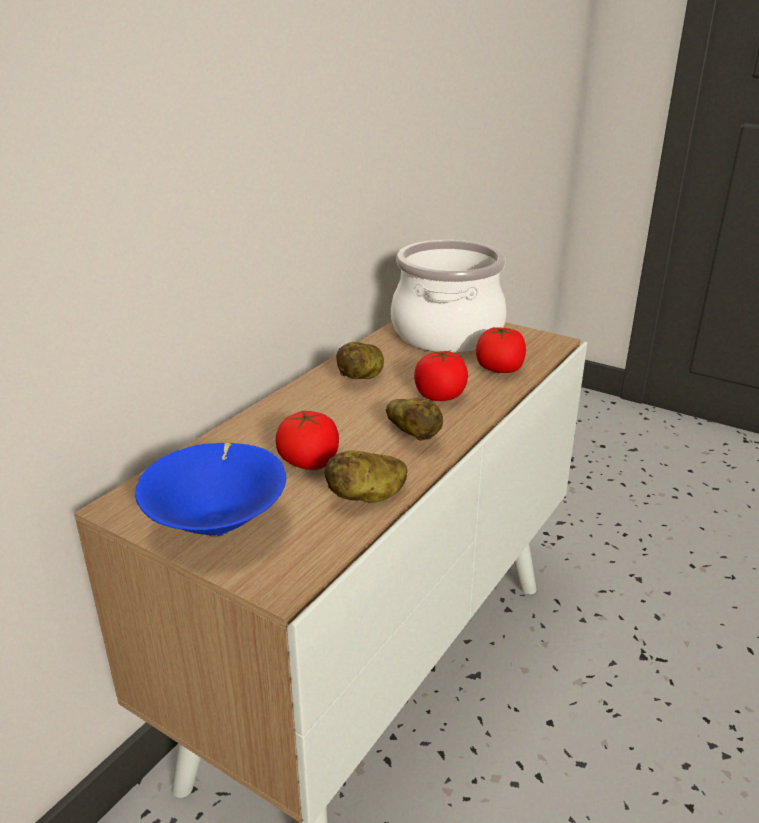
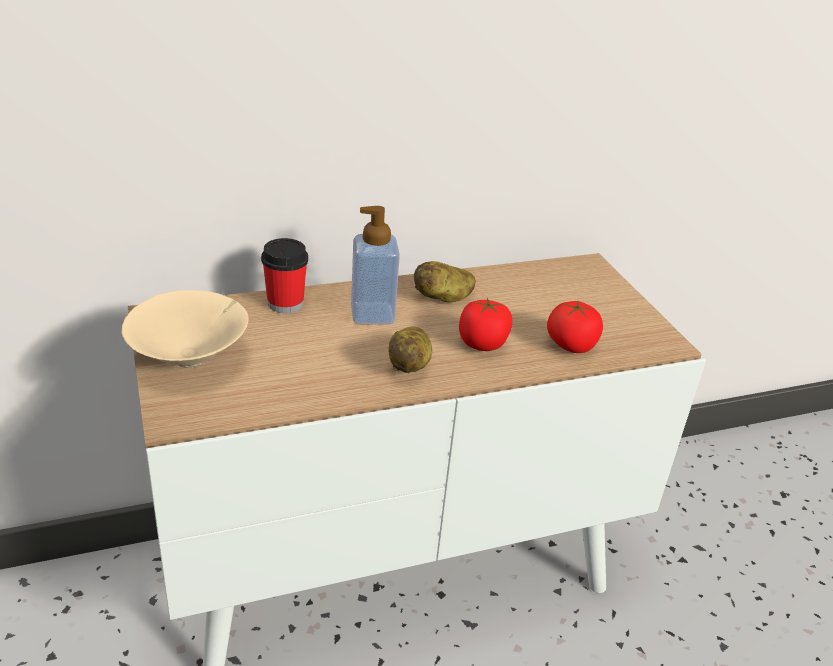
camera: 35 degrees right, 5 degrees up
blue bowl [135,442,287,536] -> beige bowl [122,290,249,368]
tomato [275,410,339,470] -> none
potato [325,451,407,503] -> none
cooking pot [391,240,507,353] -> none
none -> cup [261,238,308,313]
none -> soap dispenser [351,206,400,324]

